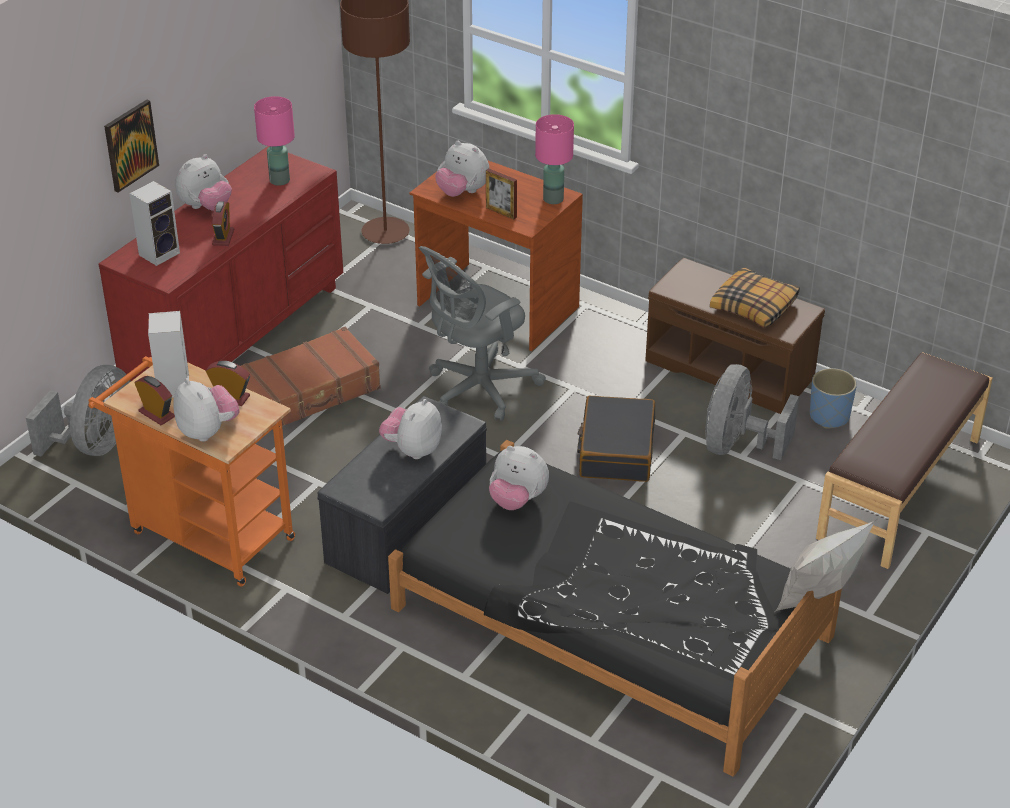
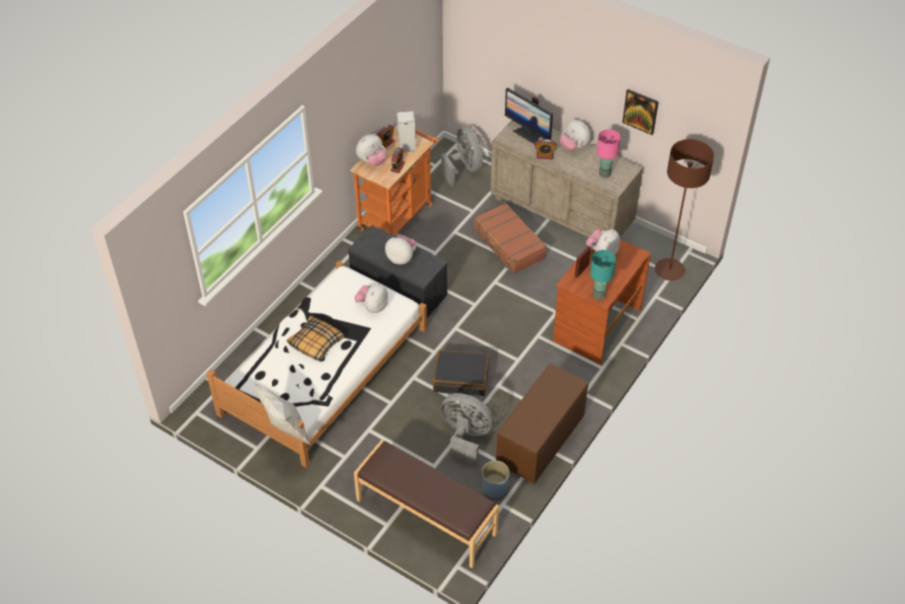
camera: 90 degrees right, 10 degrees up
grey fan [26,365,130,456] -> grey fan turned 135 degrees counterclockwise [441,126,483,187]
red dresser [99,146,343,381] -> beige dresser [490,120,643,237]
picture [104,100,159,193] -> picture moved to [622,89,659,135]
speaker [129,181,180,266] -> monitor [505,88,553,144]
black bed [388,440,842,777] -> white bed [206,261,427,468]
grey office chair [419,246,546,421] -> none
pink table lamp [535,114,574,204] -> turquoise table lamp [590,250,616,300]
pillow [710,267,800,328] -> pillow moved to [287,316,344,361]

